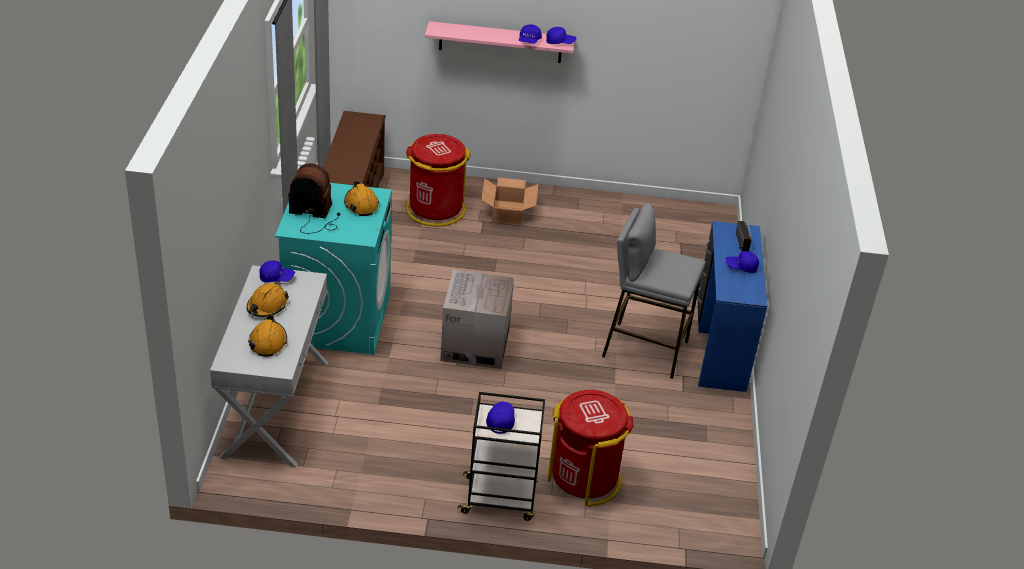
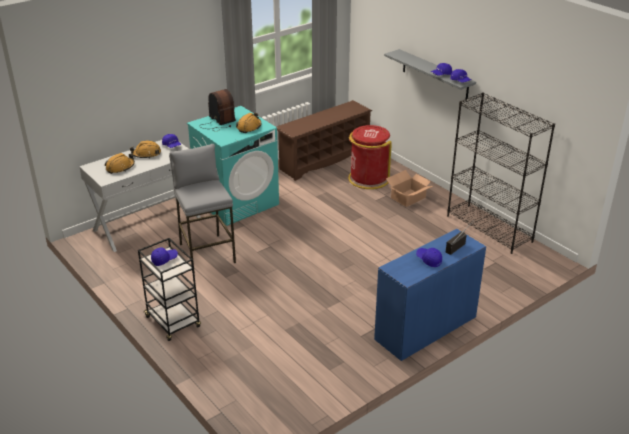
camera: 50 degrees right, 5 degrees down
pink shelf [425,21,574,63] -> grey shelf [384,49,476,99]
cardboard box [440,270,514,369] -> none
red trash can [547,390,634,506] -> none
grey stool [602,203,706,379] -> grey stool moved to [169,144,236,273]
none -> black bookcase [447,93,555,254]

